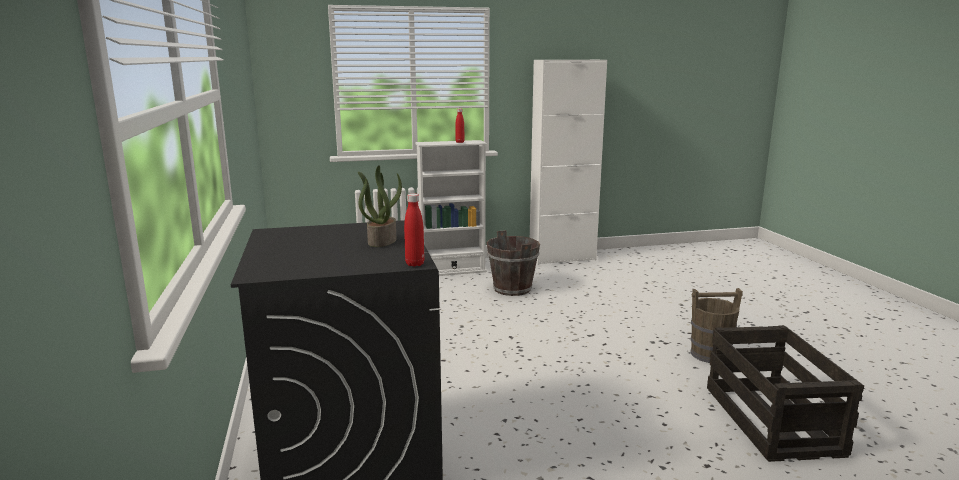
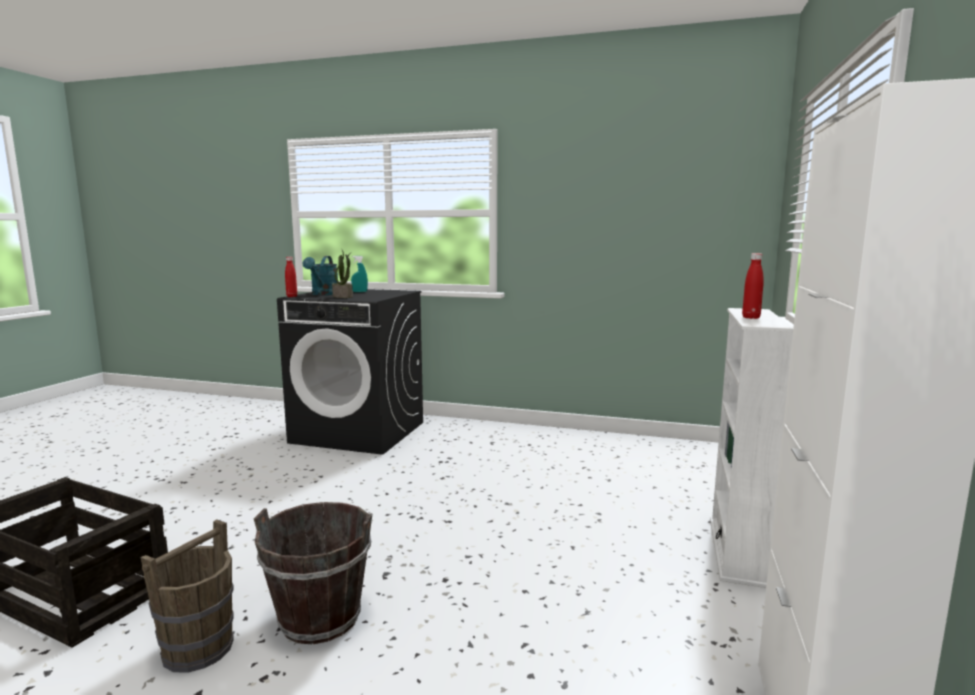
camera: 120 degrees right, 5 degrees down
brown bucket [486,230,540,296] -> brown bucket moved to [254,502,372,644]
none -> turquoise watering can [303,256,338,295]
none -> turquoise spray bottle [351,256,368,292]

